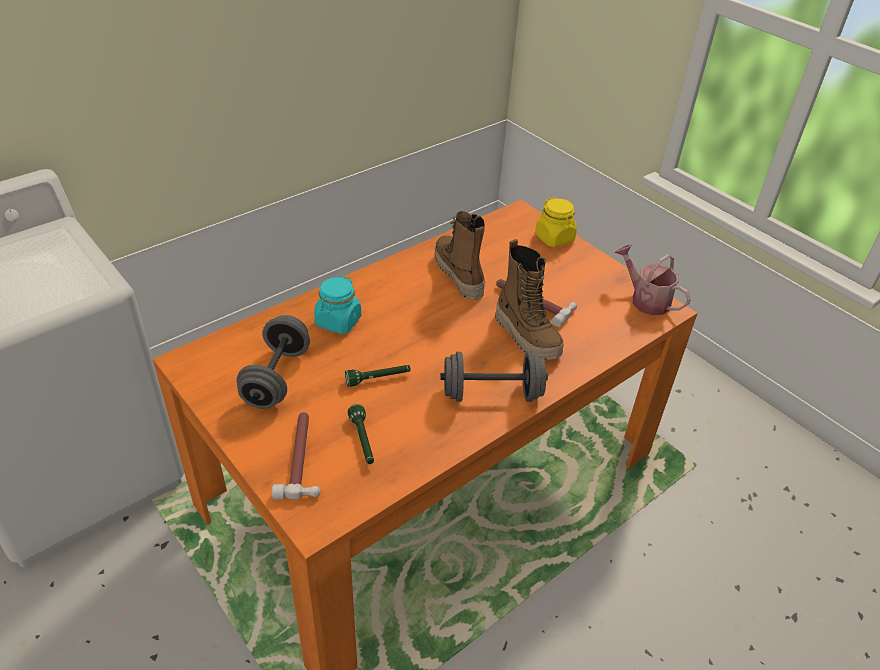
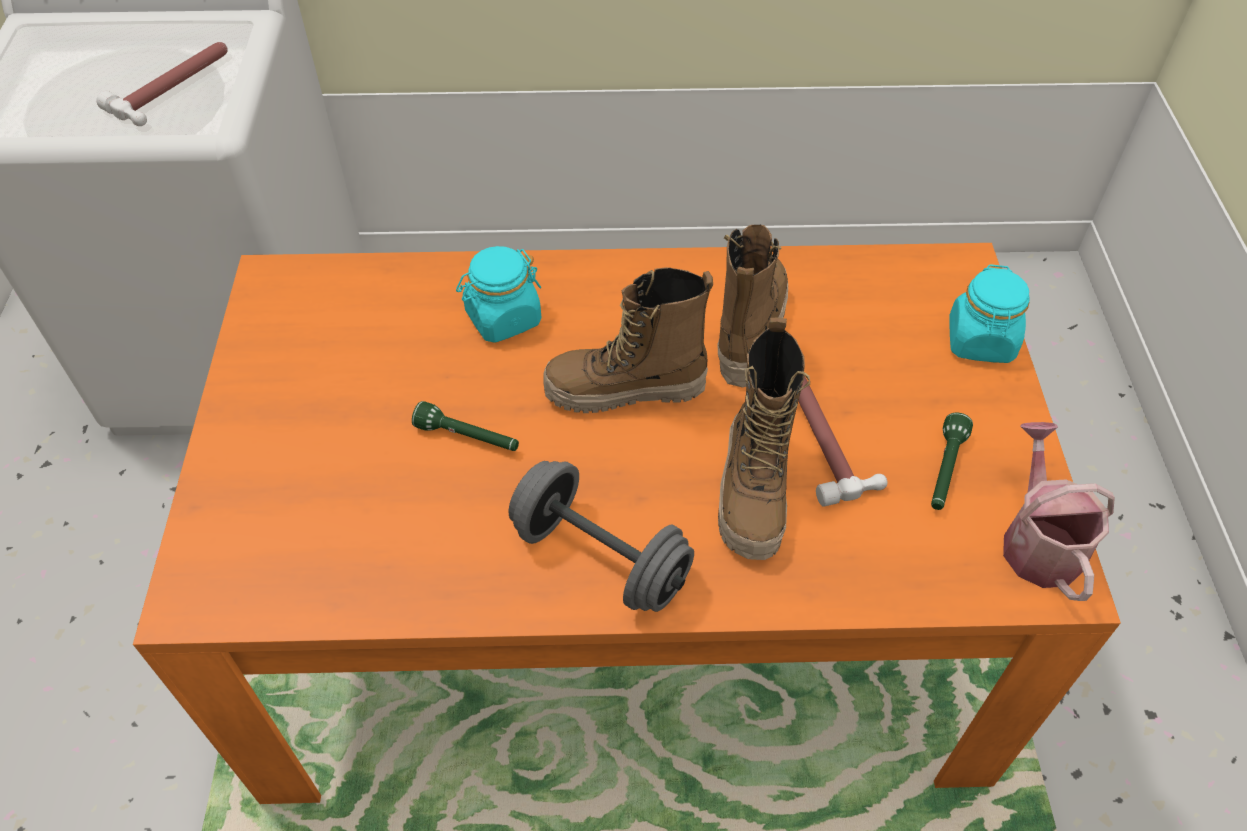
camera: 40 degrees right, 10 degrees up
grey dumbbell [236,315,310,409] -> none
hammer [272,412,321,499] -> hammer moved to [97,42,228,126]
green flashlight [348,404,374,464] -> green flashlight moved to [931,412,973,510]
yellow jar [535,197,577,247] -> turquoise jar [949,264,1030,363]
none -> boot [543,267,713,413]

